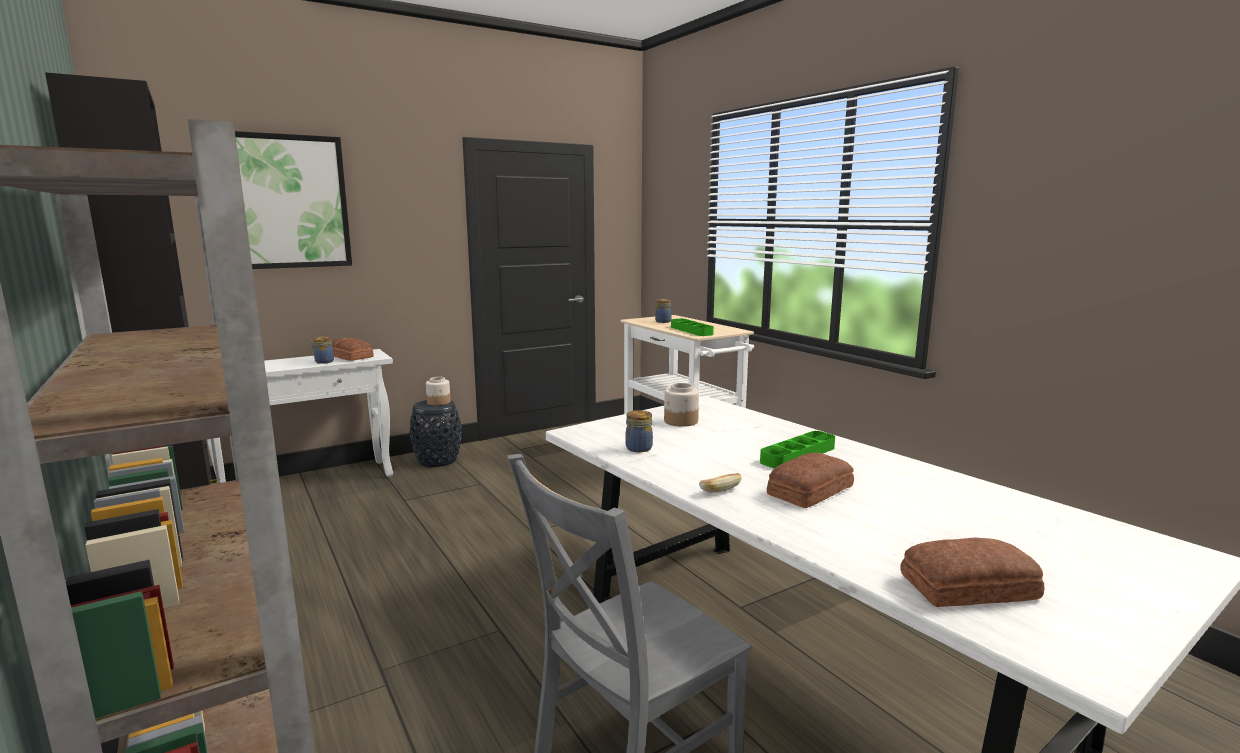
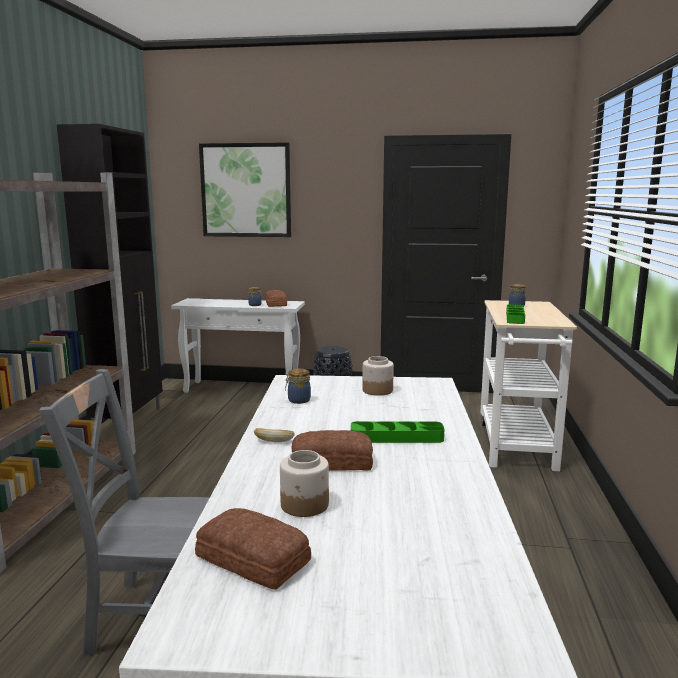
camera: 40 degrees right, 0 degrees up
jar [426,377,451,406] -> jar moved to [280,450,329,517]

